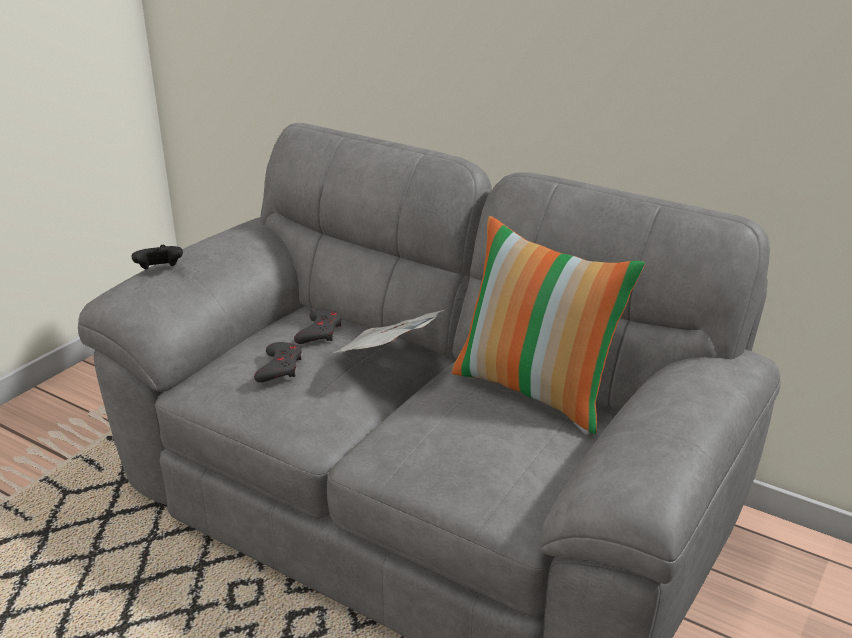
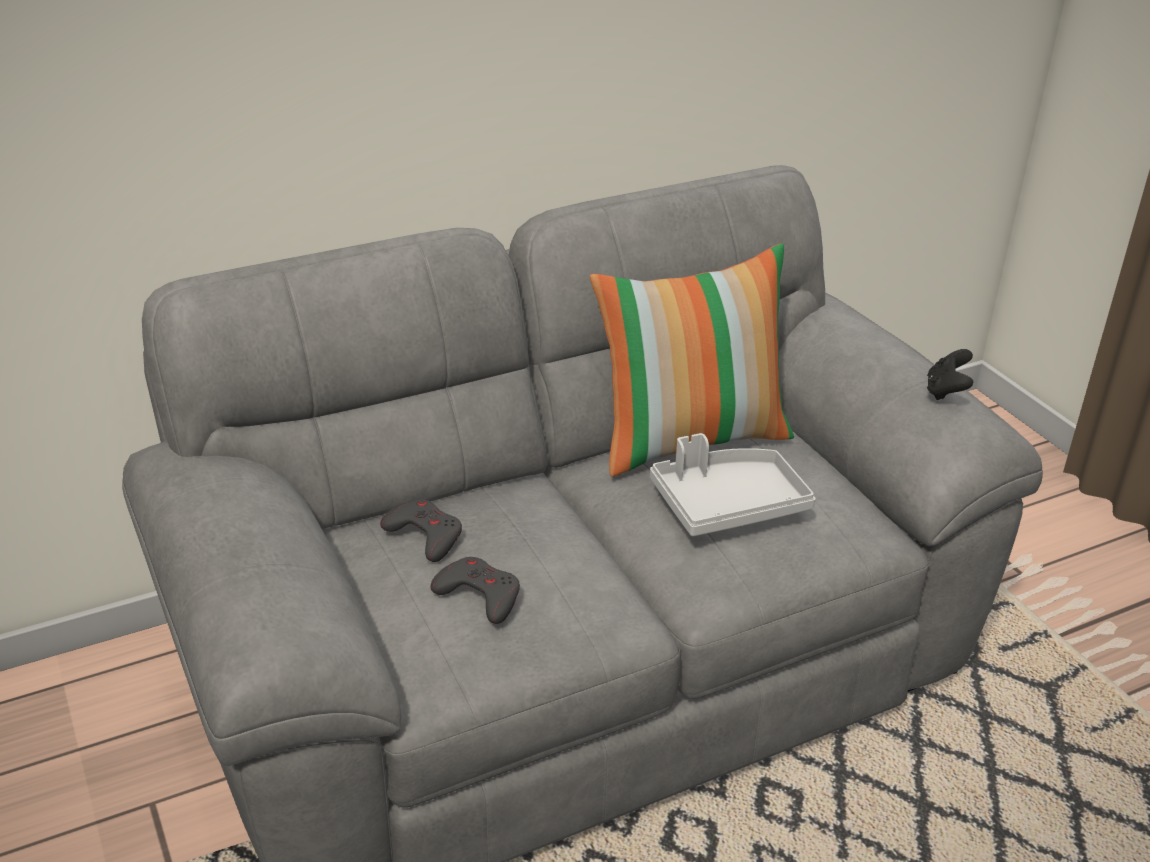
camera: 60 degrees left, 5 degrees up
black game controller [132,245,183,269] -> black game controller moved to [927,349,973,400]
newspaper [331,310,444,354] -> none
none -> grey tray [650,433,816,536]

